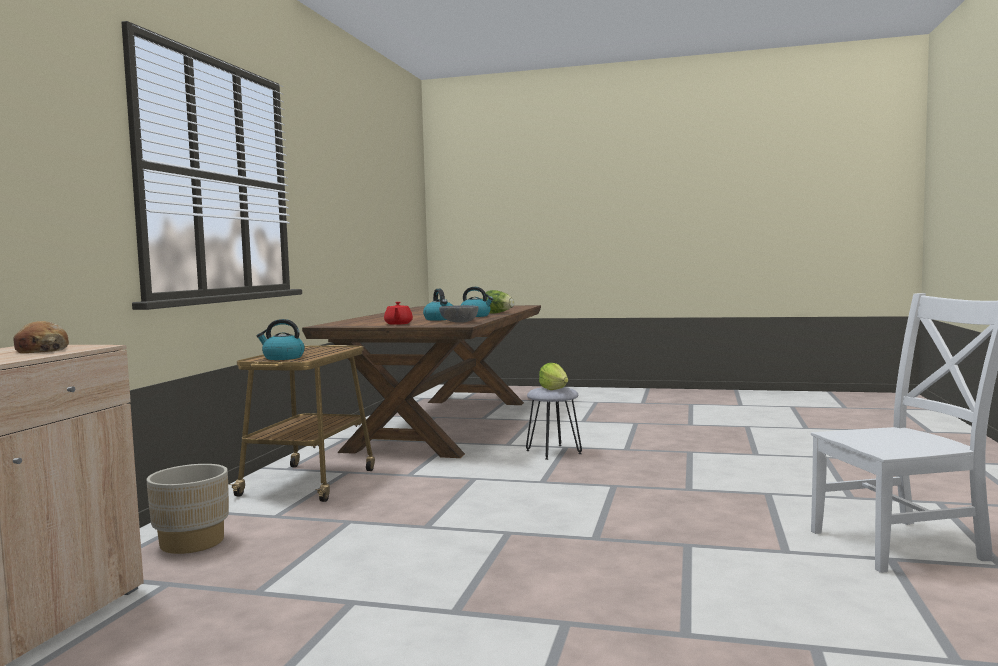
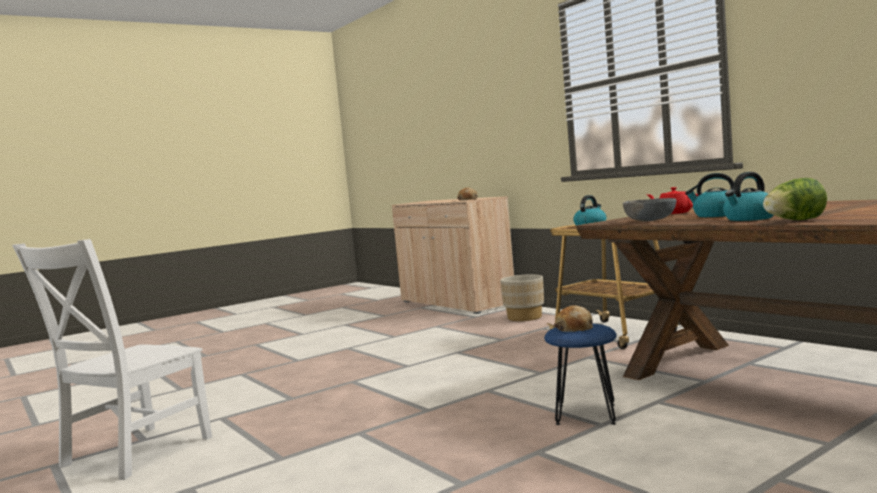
camera: 130 degrees right, 0 degrees up
grey stool [526,387,582,460] -> blue stool [544,323,617,425]
lettuce [539,363,568,390] -> bread [554,306,593,332]

